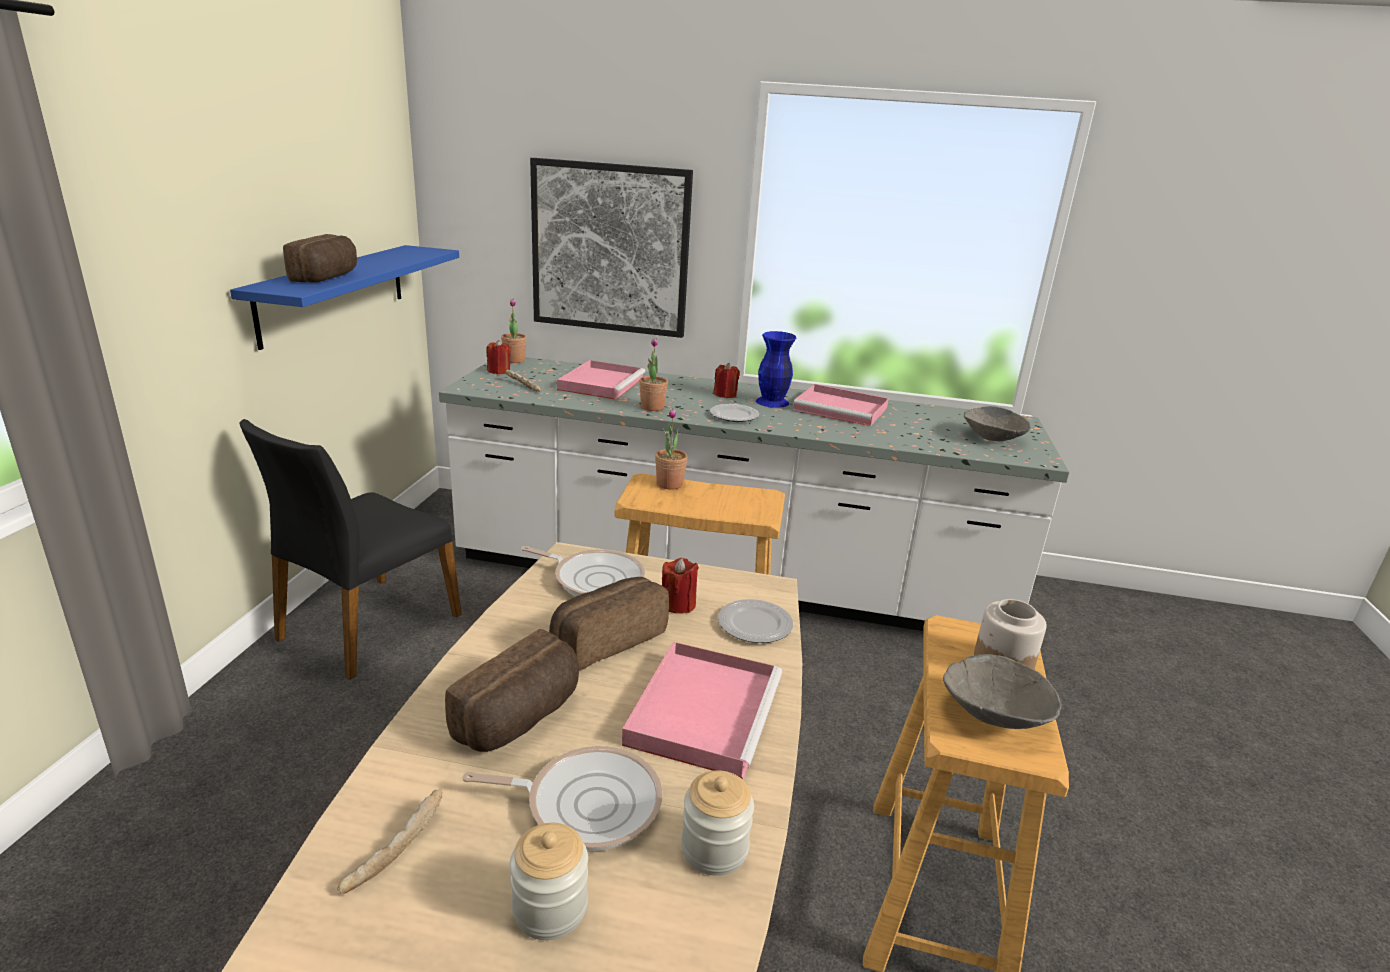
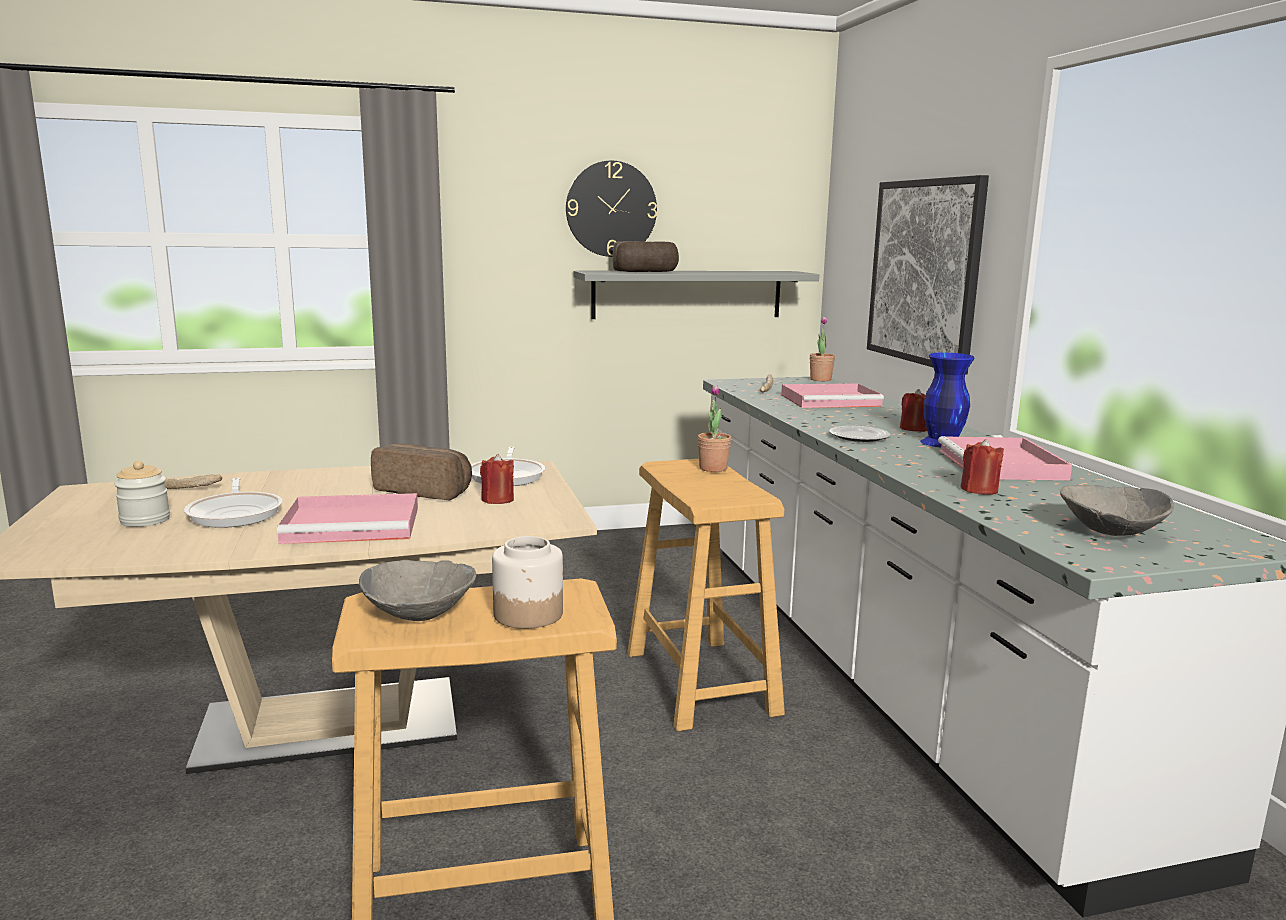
camera: 65 degrees right, 10 degrees down
blue shelf [230,245,459,350] -> grey shelf [574,270,819,319]
black chair [240,419,462,680] -> none
bread [445,629,579,752] -> none
red candle [486,340,511,374] -> red candle moved to [960,439,1004,495]
potted plant [639,338,668,411] -> none
jar [681,770,754,876] -> none
plate [718,599,793,643] -> none
none -> wall clock [566,161,657,257]

